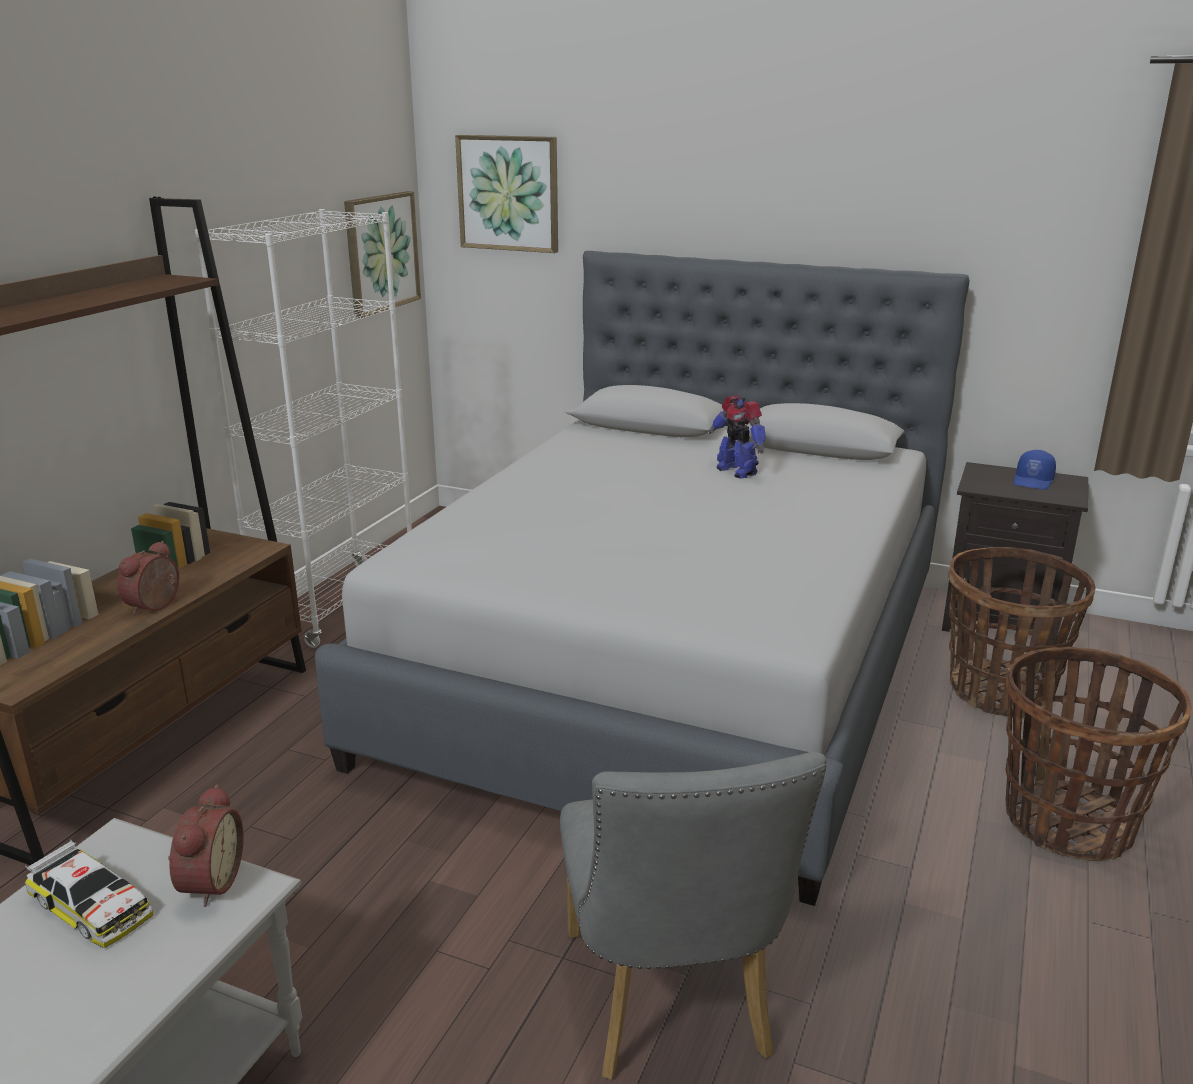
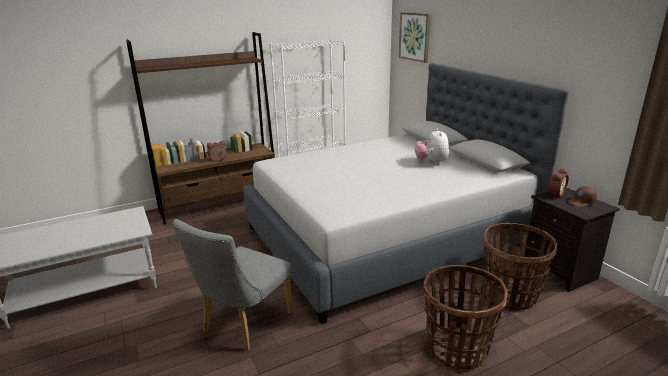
camera: 40 degrees right, 0 degrees up
toy car [25,840,154,948] -> none
alarm clock [168,785,244,907] -> alarm clock moved to [547,168,569,198]
picture [344,191,421,318] -> none
toy robot [709,395,766,479] -> plush toy [415,128,449,165]
blue cap [1014,450,1056,490] -> brown cap [567,186,597,207]

